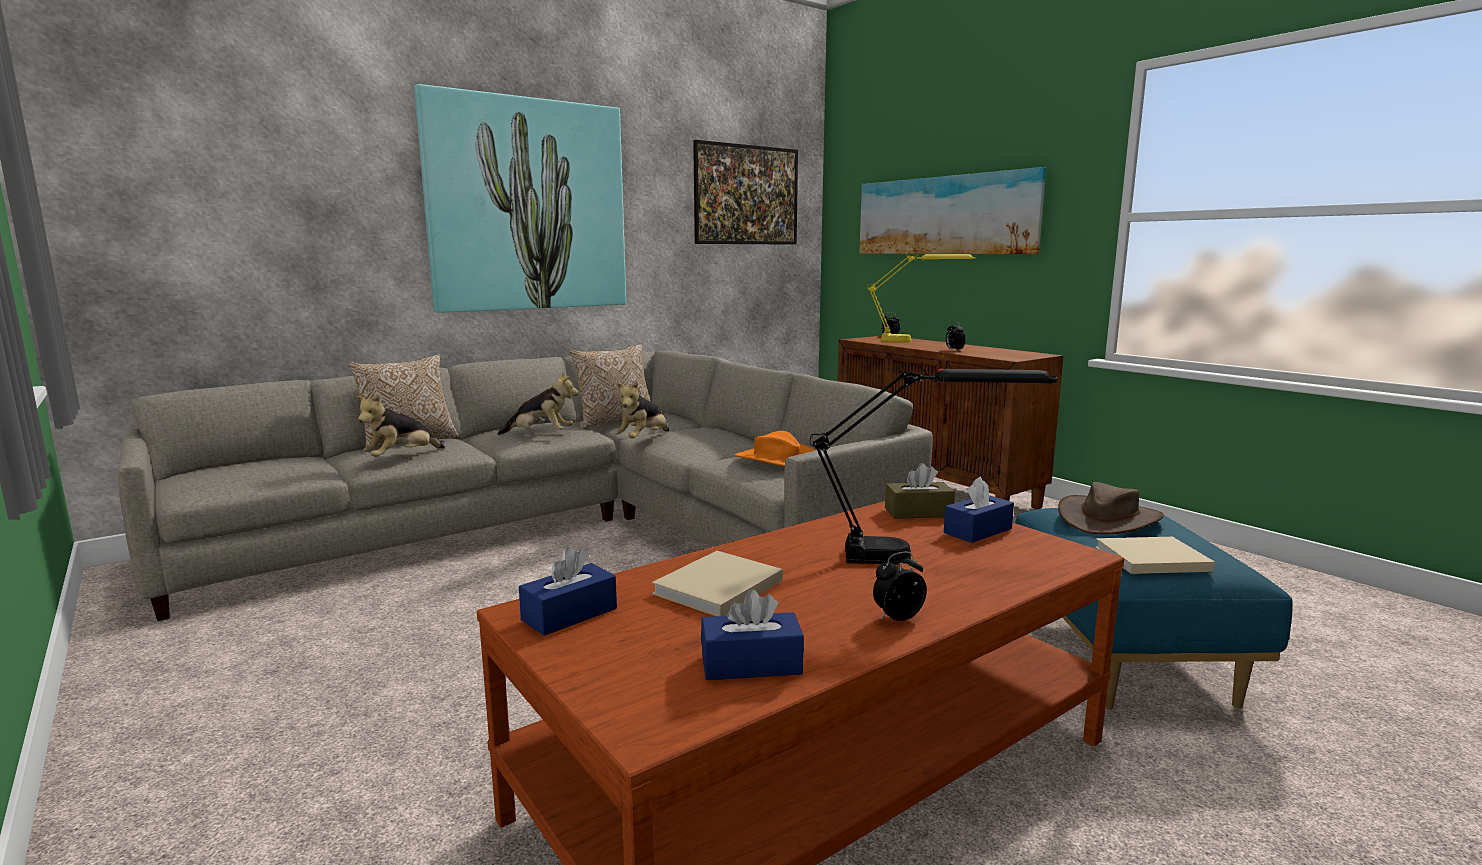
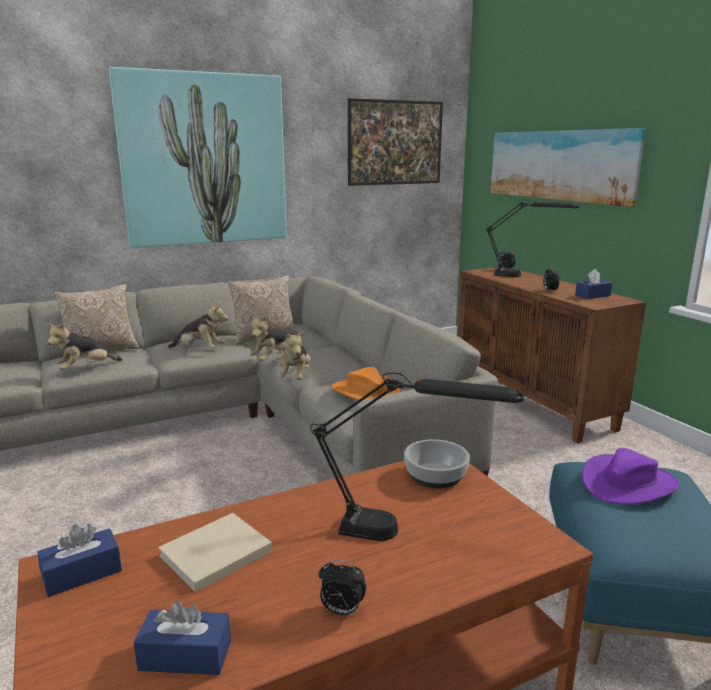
camera: 10 degrees right, 5 degrees up
yellow table lamp [867,252,975,342] -> black table lamp [485,200,579,277]
alarm clock [873,552,927,621] -> alarm clock turned 150 degrees counterclockwise [319,560,366,615]
brown tissue box [885,463,955,519] -> bowl [404,439,470,488]
blue tissue box [944,477,1014,543] -> blue tissue box moved to [575,269,612,299]
brown hat [1058,482,1164,534] -> purple hat [582,448,680,505]
beige book [1095,537,1215,574] -> none
none -> plush toy [278,330,311,380]

